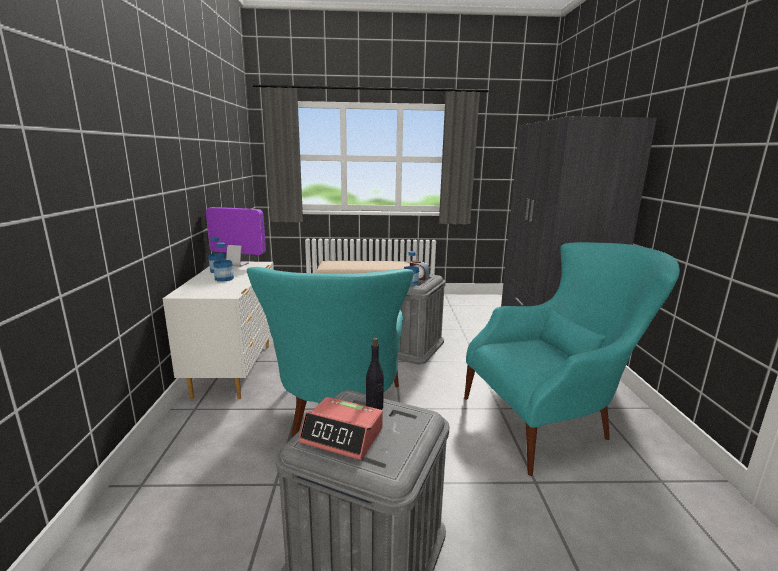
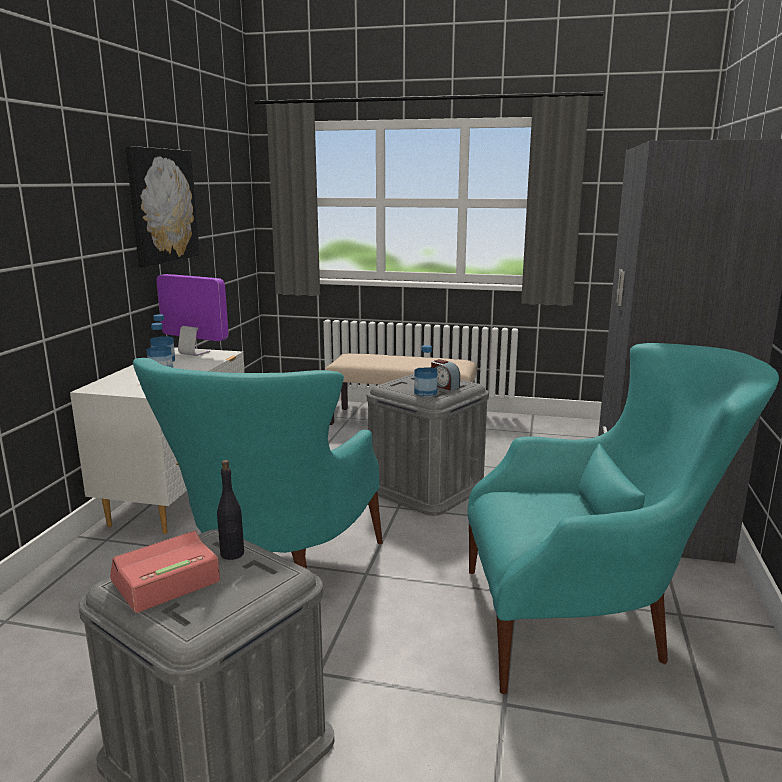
camera: 15 degrees right, 0 degrees up
alarm clock [299,397,383,460] -> alarm clock turned 105 degrees clockwise [110,531,220,613]
none -> picture [126,146,200,267]

